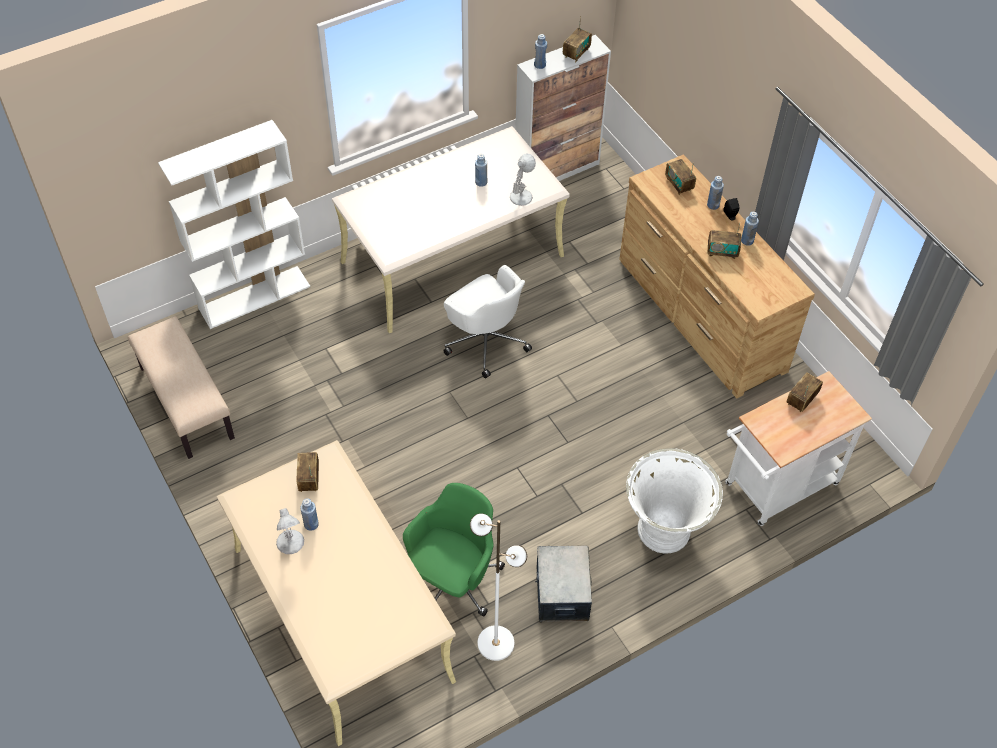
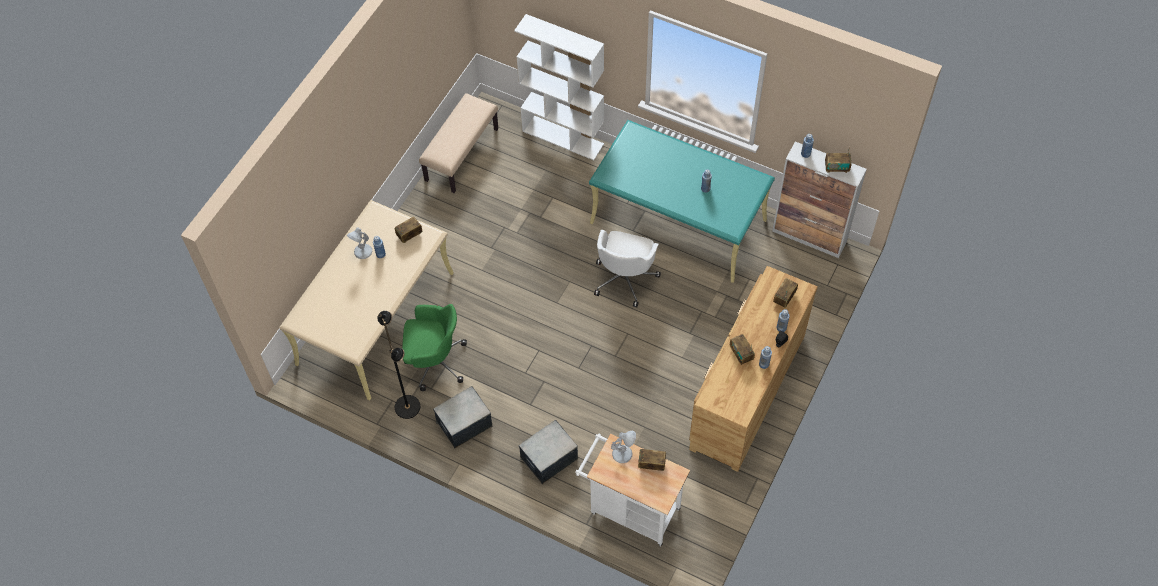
camera: 60 degrees right, 5 degrees up
beige desk [332,126,570,333] -> turquoise desk [589,120,775,283]
white floor lamp [470,513,527,661] -> black floor lamp [377,311,420,419]
white table lamp [510,153,536,206] -> white table lamp moved to [611,431,636,463]
white planter [626,448,723,554] -> storage box [519,420,578,484]

